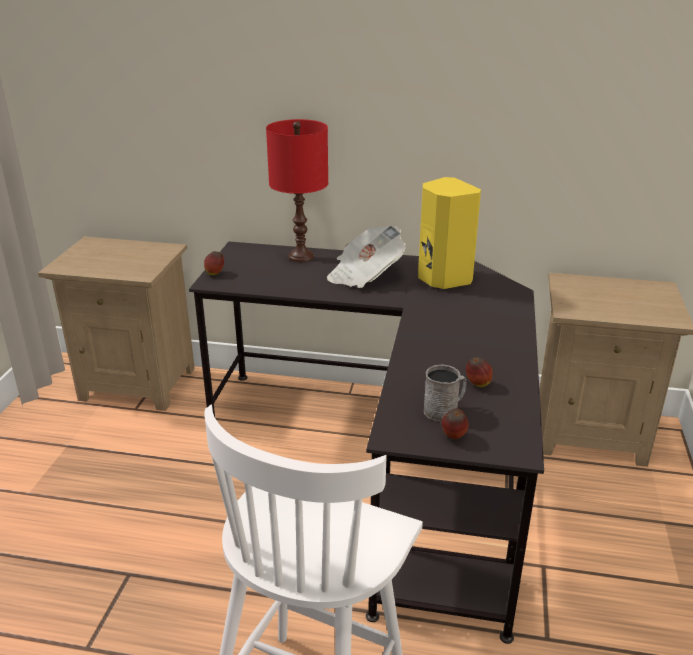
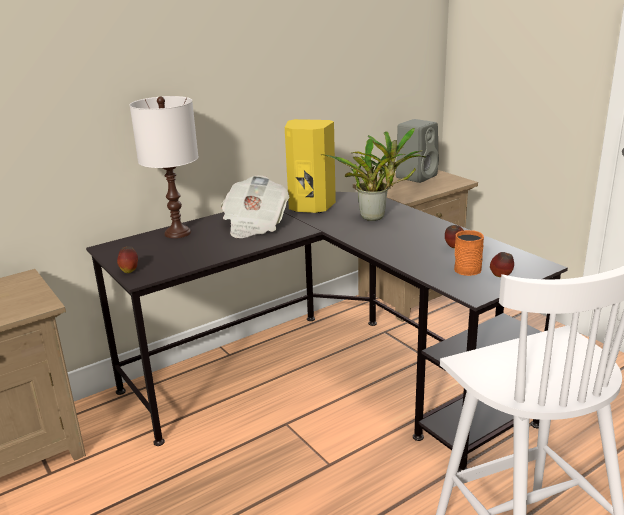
camera: 45 degrees left, 5 degrees down
red table lamp [266,119,328,262] -> white table lamp [130,96,198,238]
grey mug [424,364,467,421] -> orange mug [454,230,484,276]
none -> potted plant [321,128,426,221]
none -> grey speaker [396,119,439,183]

